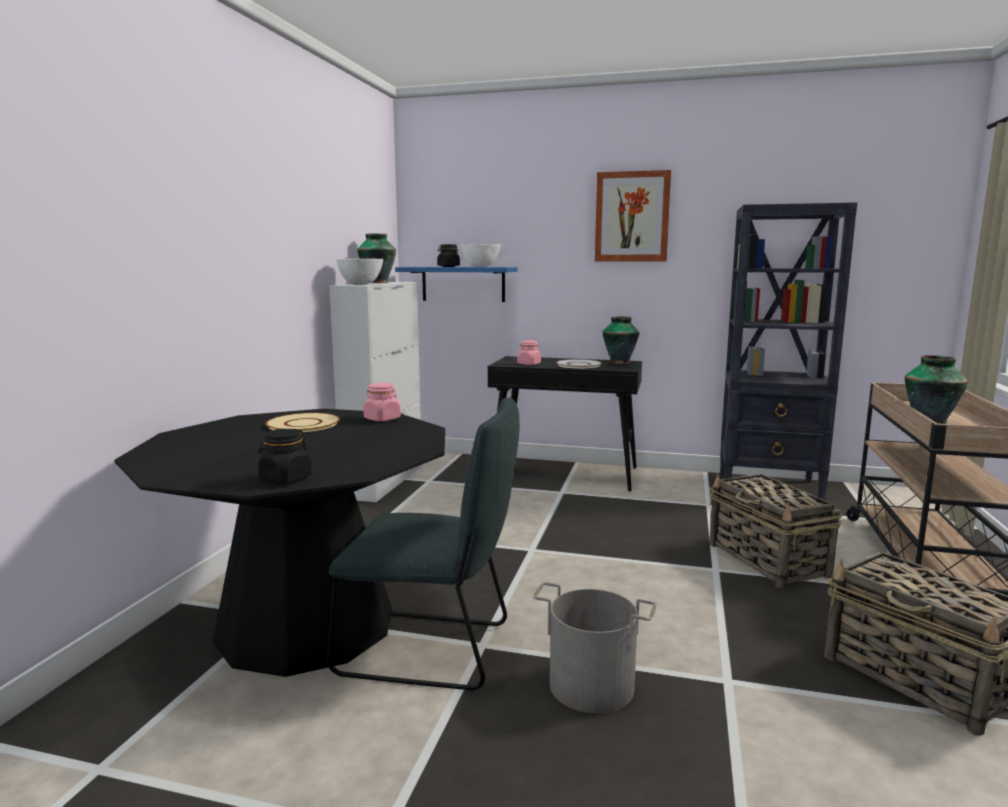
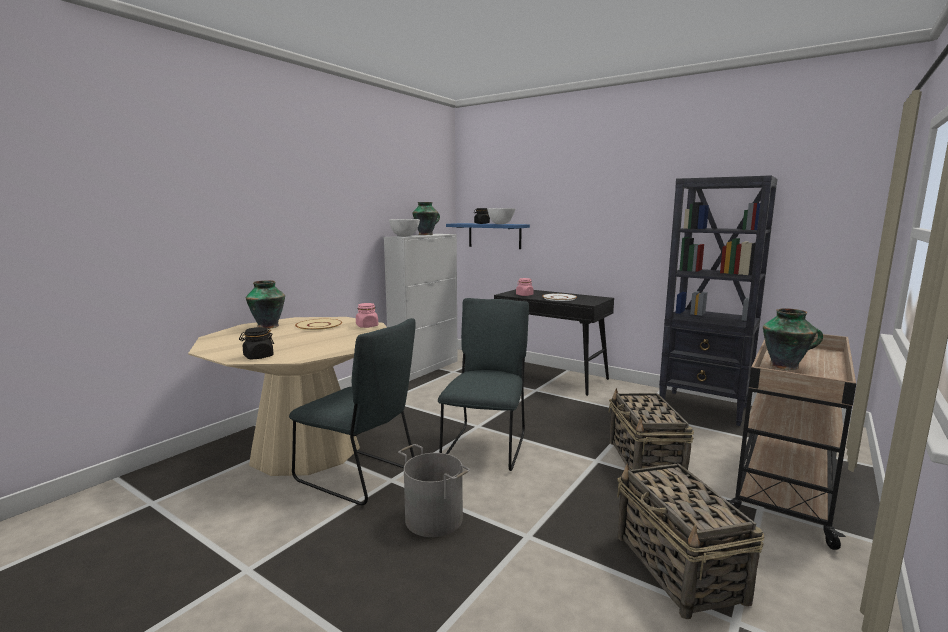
camera: 20 degrees right, 0 degrees up
black dining table [114,409,445,677] -> beige dining table [188,317,387,476]
picture [595,170,671,262] -> none
vase [602,316,640,364] -> vase moved to [246,280,285,329]
none -> grey chair [438,298,529,471]

